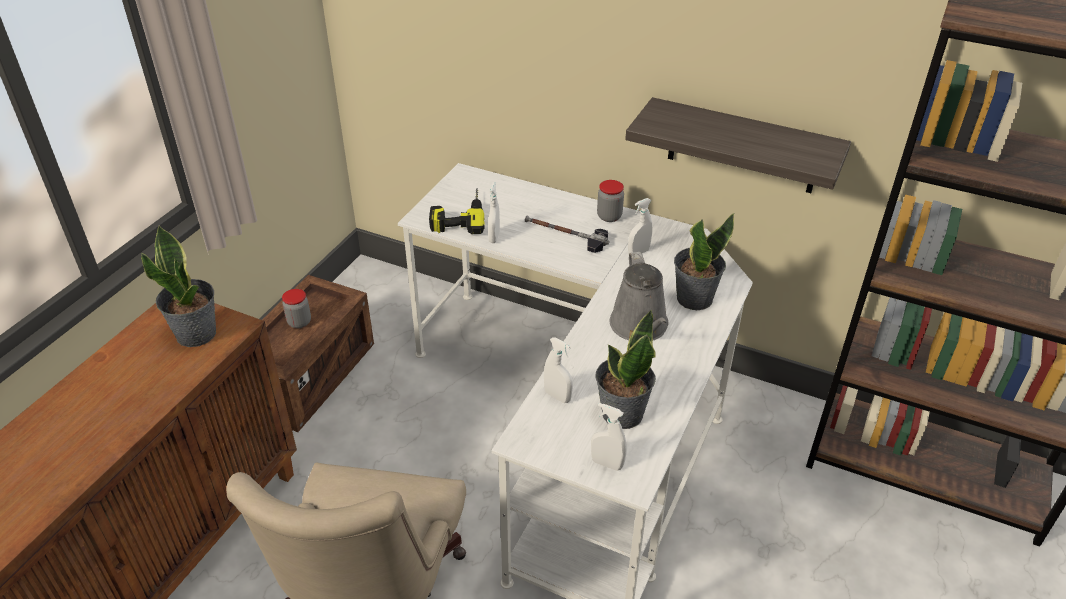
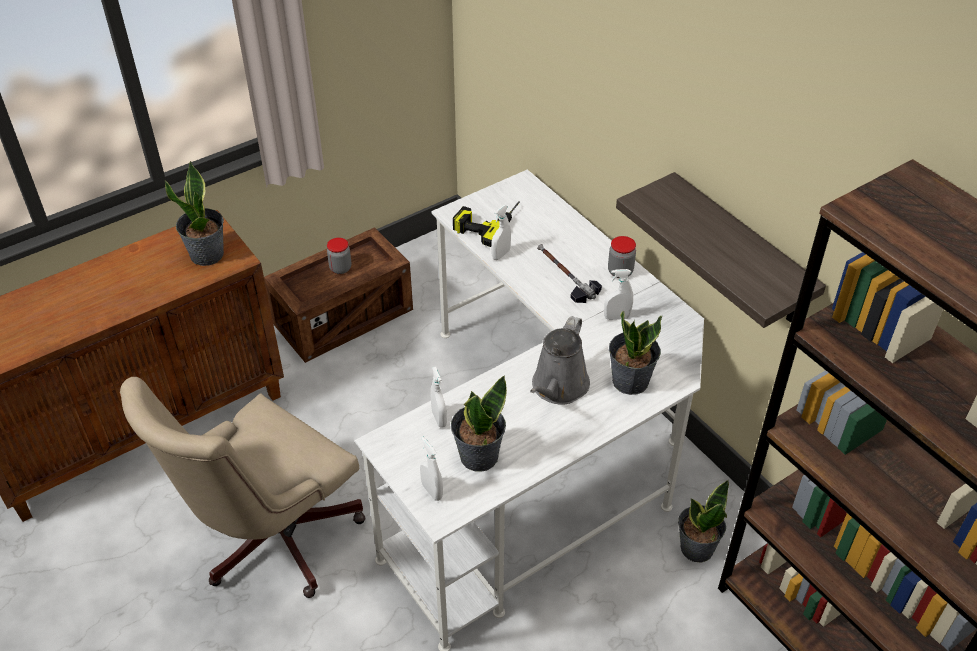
camera: 30 degrees right, 5 degrees up
none -> potted plant [678,480,729,563]

